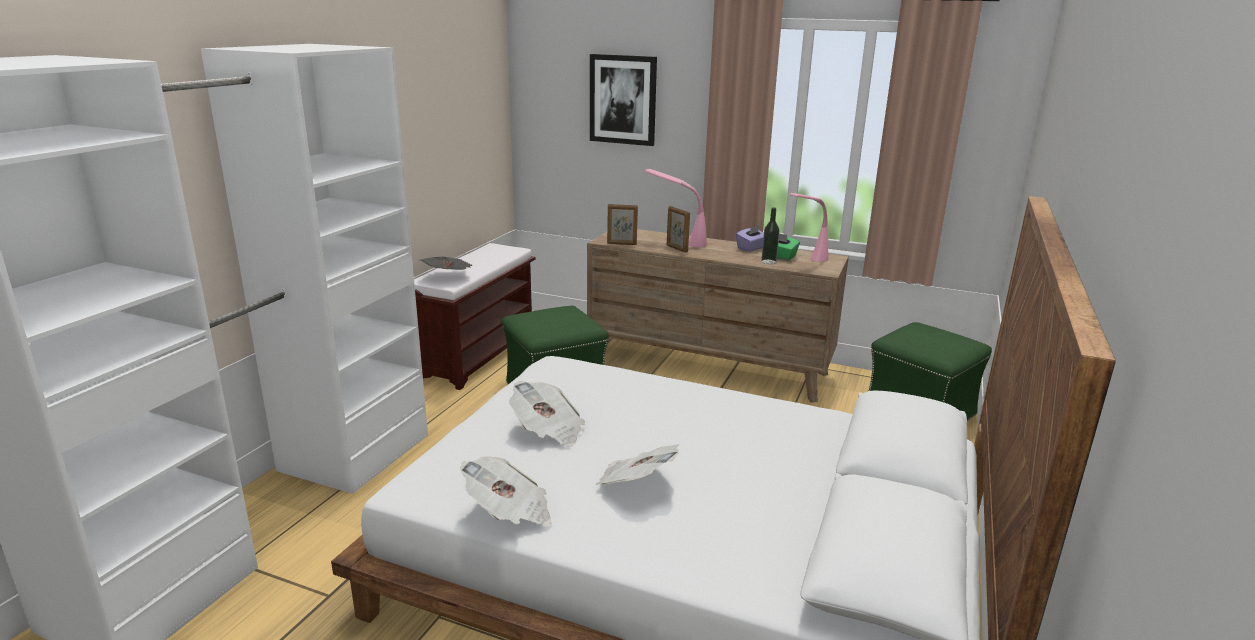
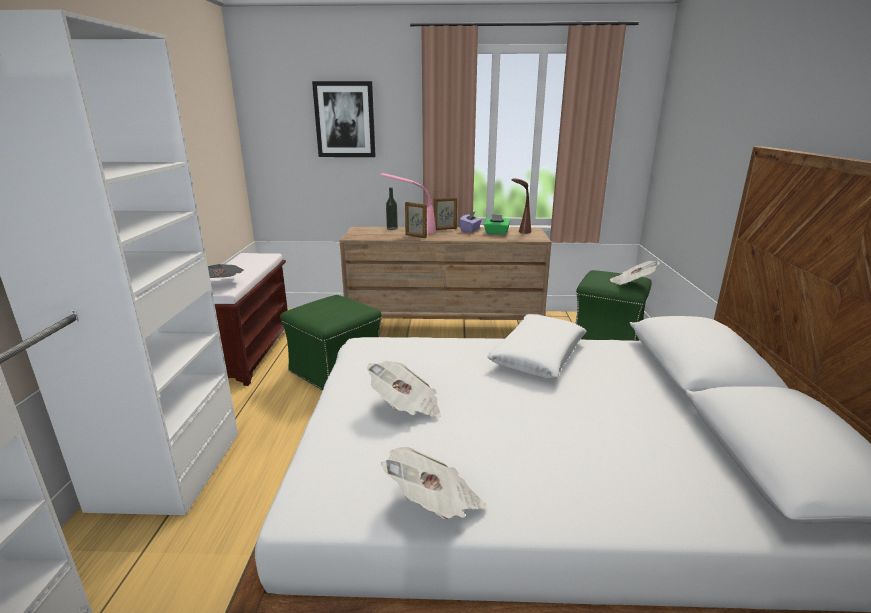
camera: 20 degrees left, 0 degrees up
newspaper [596,444,679,485] -> newspaper moved to [610,261,660,285]
picture frame [607,204,638,245] -> picture frame moved to [434,197,457,230]
bottle [761,208,780,264] -> bottle moved to [386,187,398,230]
pink table lamp [789,193,828,262] -> brown table lamp [511,178,531,234]
none -> white pillow [487,314,587,379]

